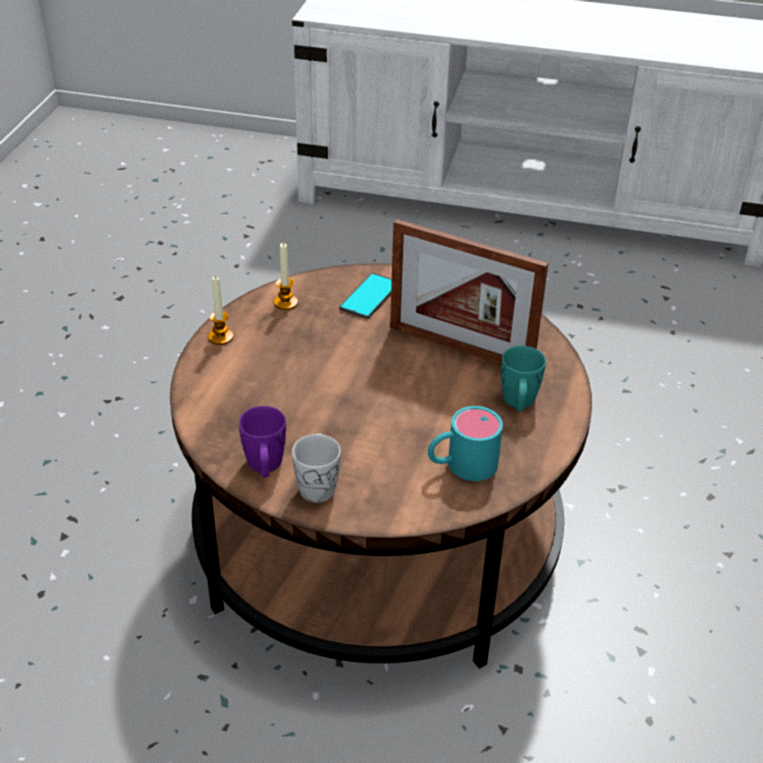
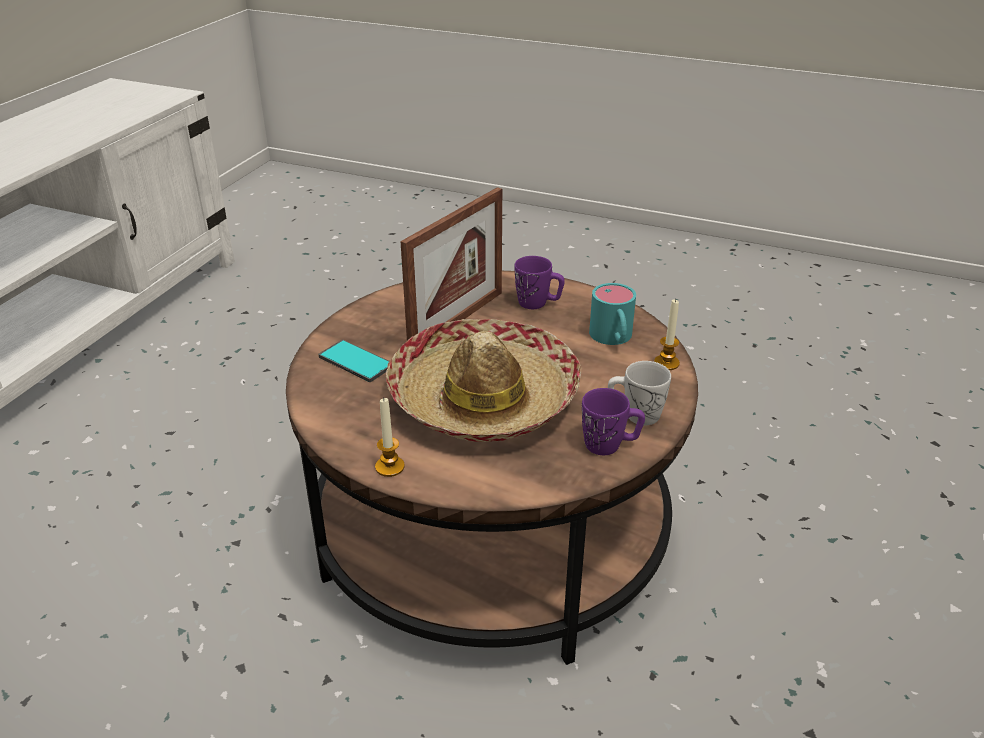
camera: 80 degrees left, 5 degrees down
candle [274,243,298,310] -> candle moved to [654,299,680,370]
turquoise mug [501,346,546,411] -> purple mug [514,256,565,309]
none -> hat [386,319,581,442]

